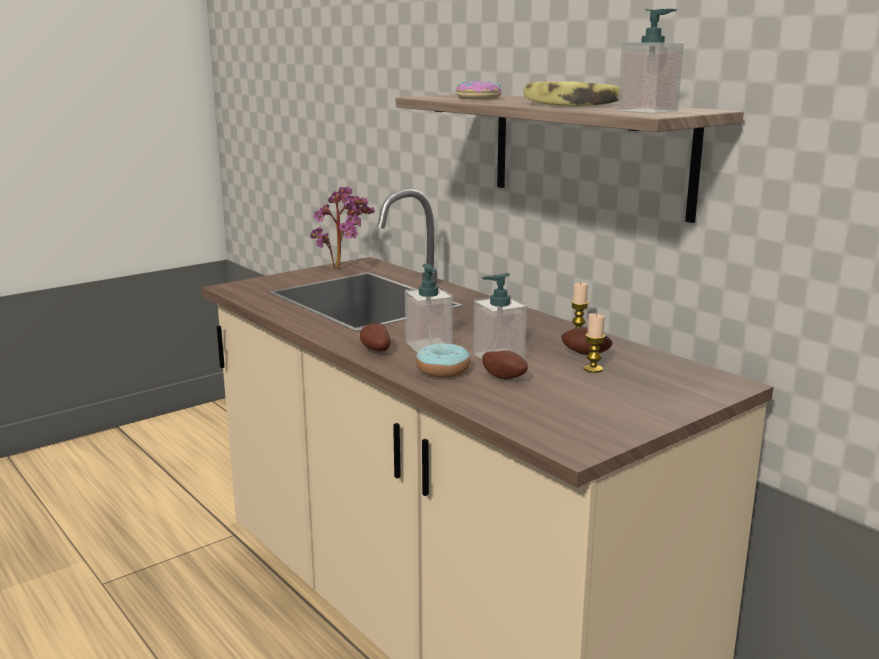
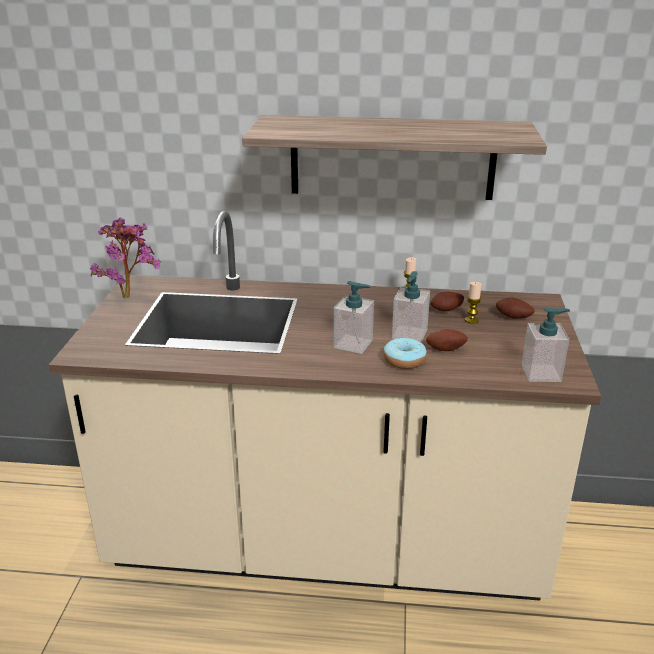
camera: 45 degrees left, 10 degrees up
potato [360,323,391,352] -> potato moved to [496,297,535,319]
donut [456,81,501,100] -> none
banana [523,81,619,106] -> none
soap dispenser [618,9,684,113] -> soap dispenser moved to [522,308,570,382]

